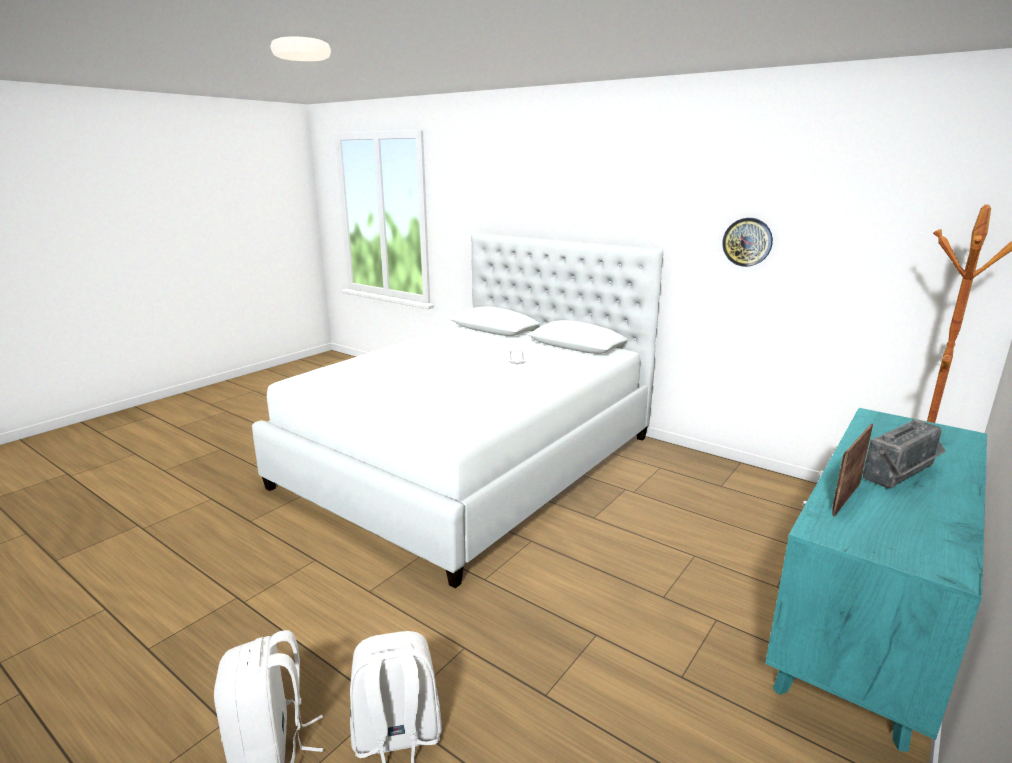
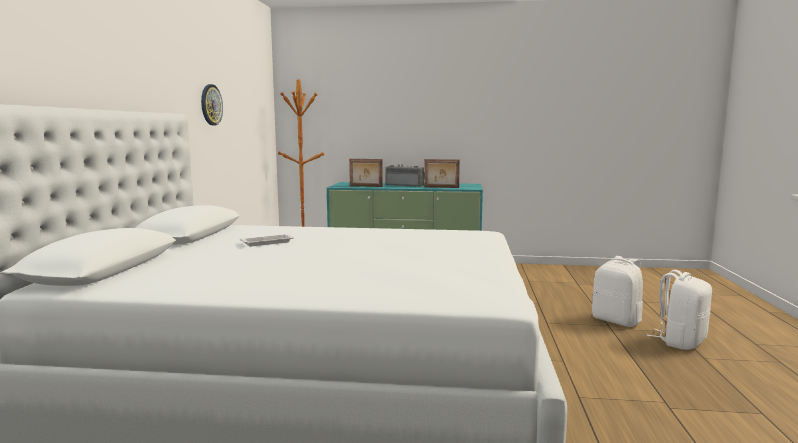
camera: 120 degrees left, 10 degrees down
none -> picture frame [349,159,383,187]

